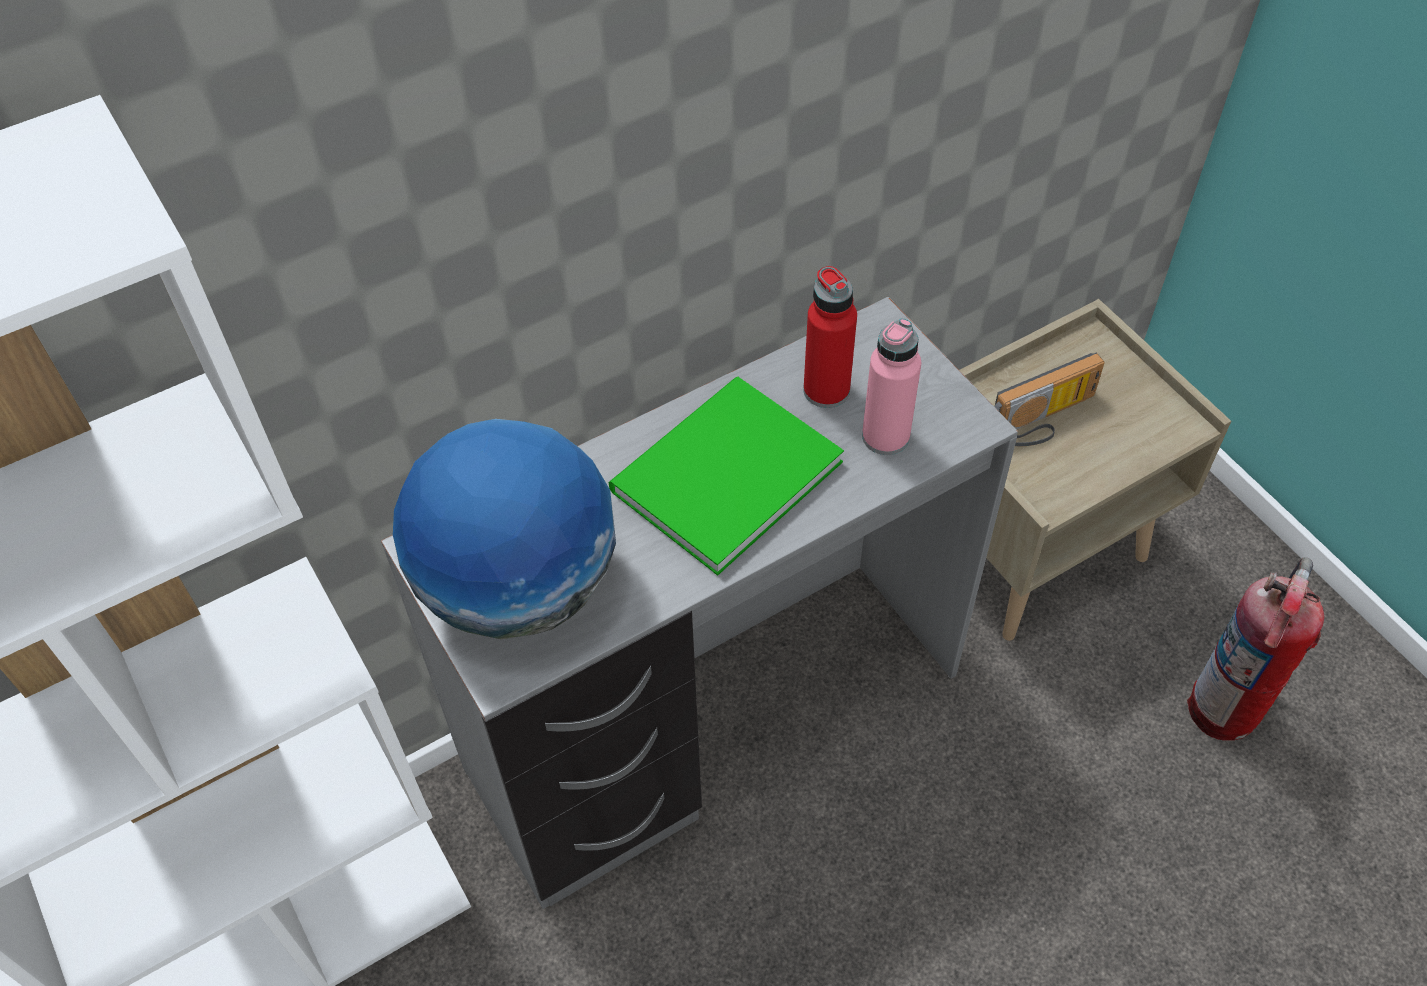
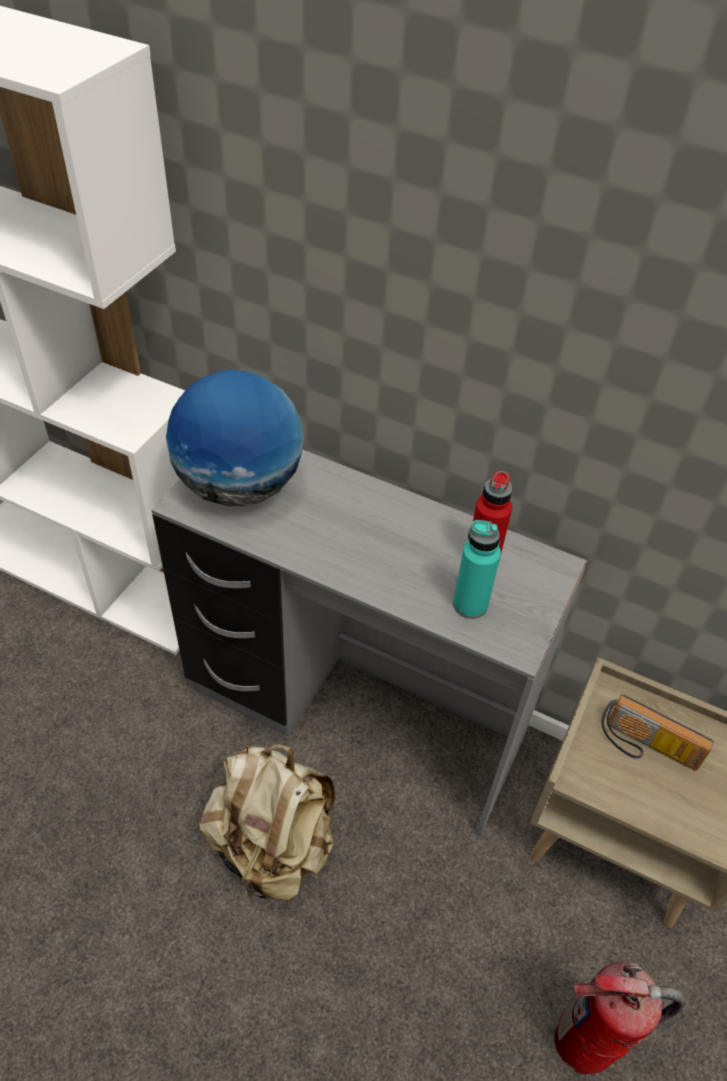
camera: 55 degrees right, 5 degrees down
green book [609,377,844,576] -> none
pink bottle [862,318,921,455] -> turquoise bottle [453,520,501,619]
none -> beige backpack [199,744,336,900]

